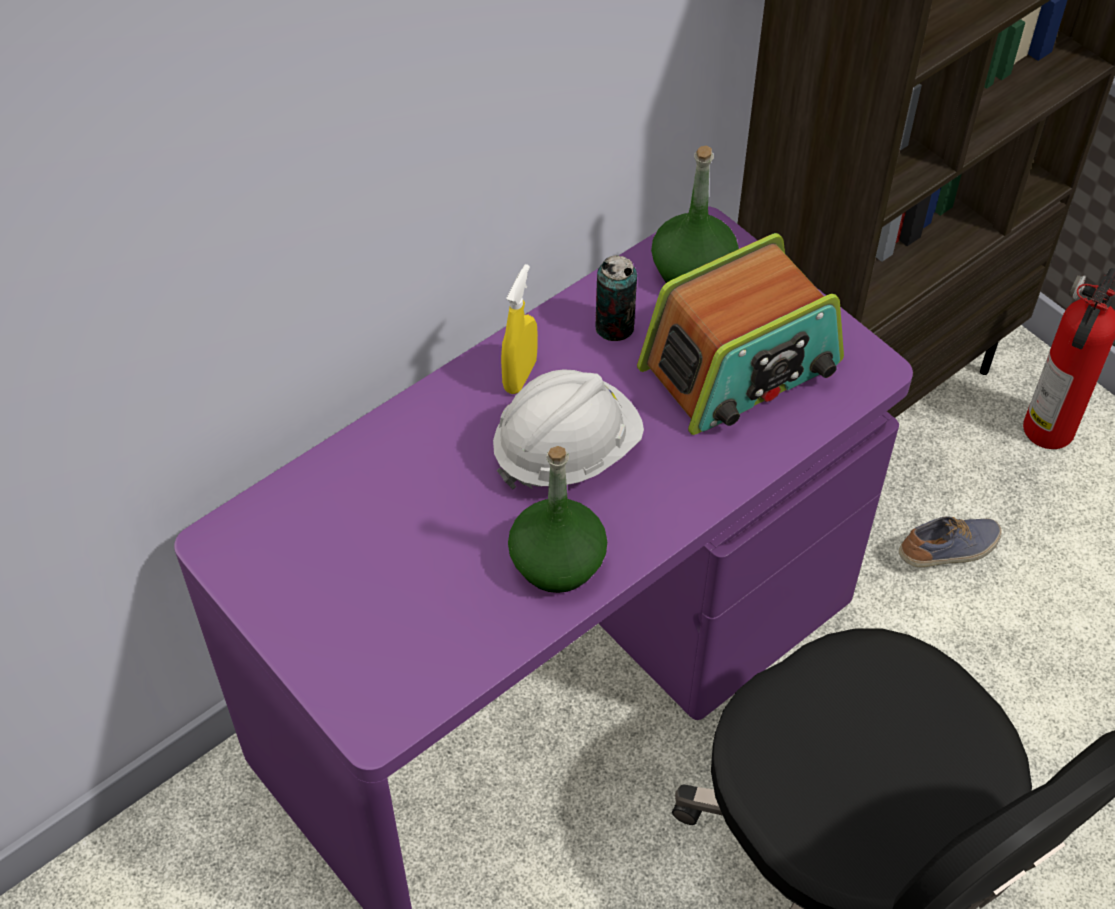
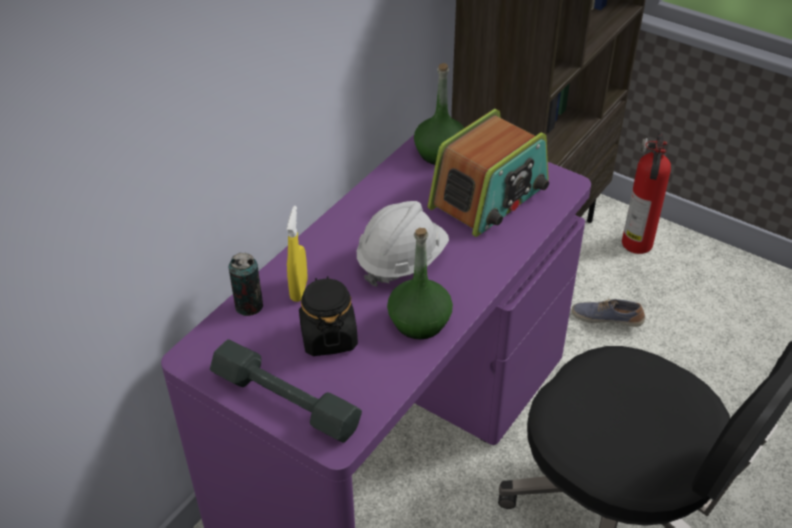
camera: 15 degrees left, 10 degrees down
yellow spray bottle [501,264,538,394] -> yellow spray bottle moved to [287,206,308,302]
can [595,255,637,341] -> can moved to [229,253,263,316]
shoe [899,516,1002,568] -> shoe turned 120 degrees counterclockwise [572,299,645,327]
none -> grey dumbbell [210,339,362,443]
none -> black jar [299,276,358,356]

